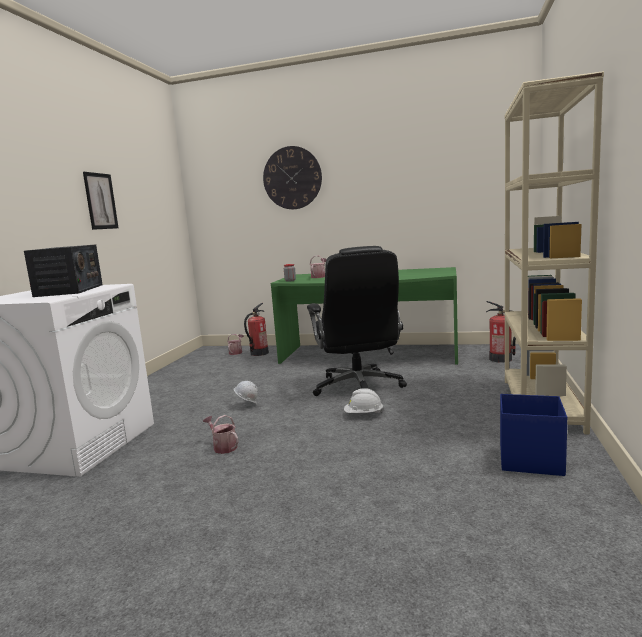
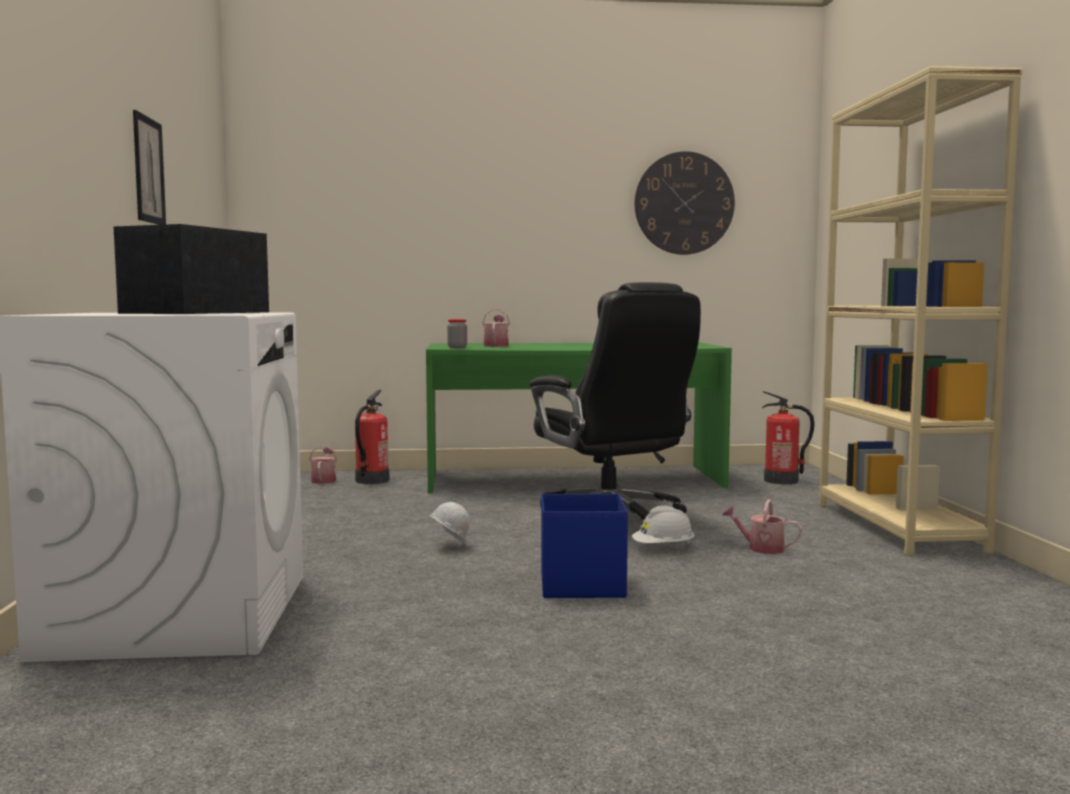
camera: 20 degrees left, 5 degrees down
radio [24,244,103,297] -> radio turned 135 degrees counterclockwise [113,224,269,314]
watering can [203,415,238,454] -> watering can moved to [722,499,802,554]
wall clock [263,146,322,209] -> wall clock moved to [635,151,735,255]
blue storage box [500,394,567,476] -> blue storage box moved to [541,494,628,598]

